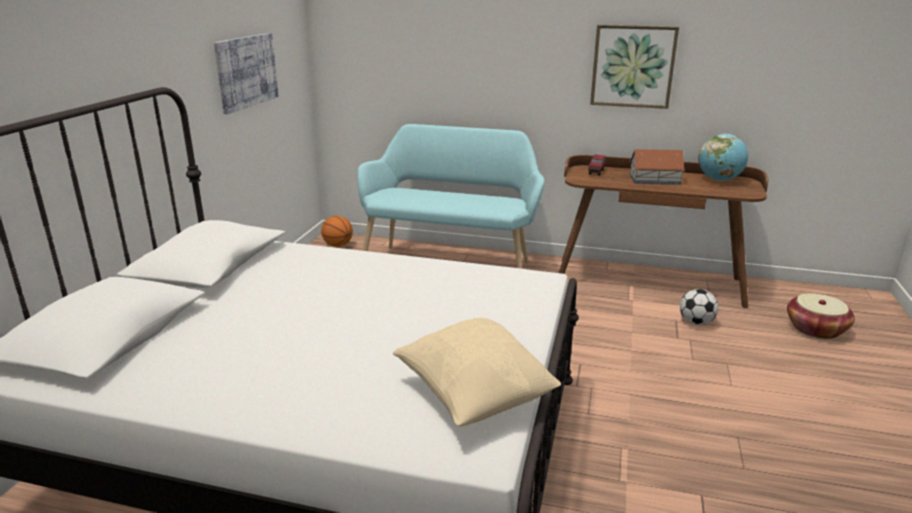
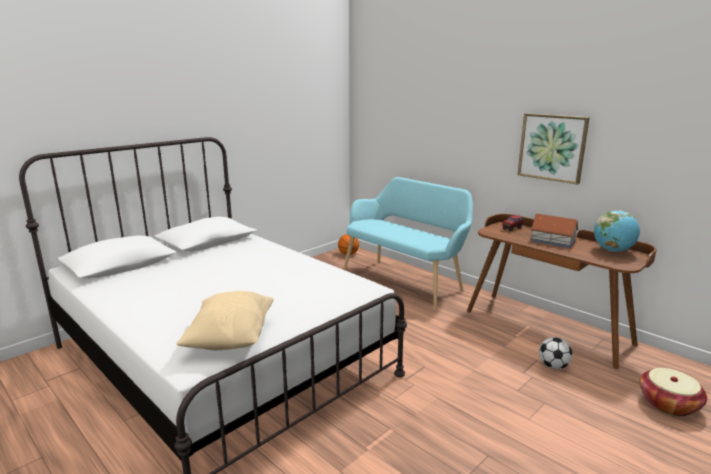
camera: 30 degrees right, 5 degrees down
picture [214,33,279,114] -> none

